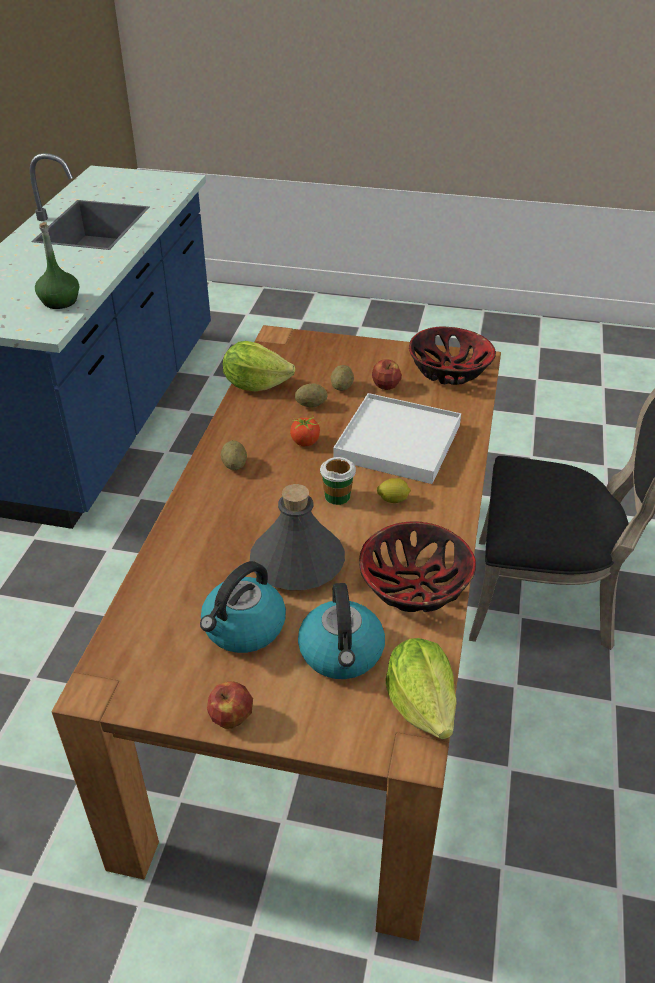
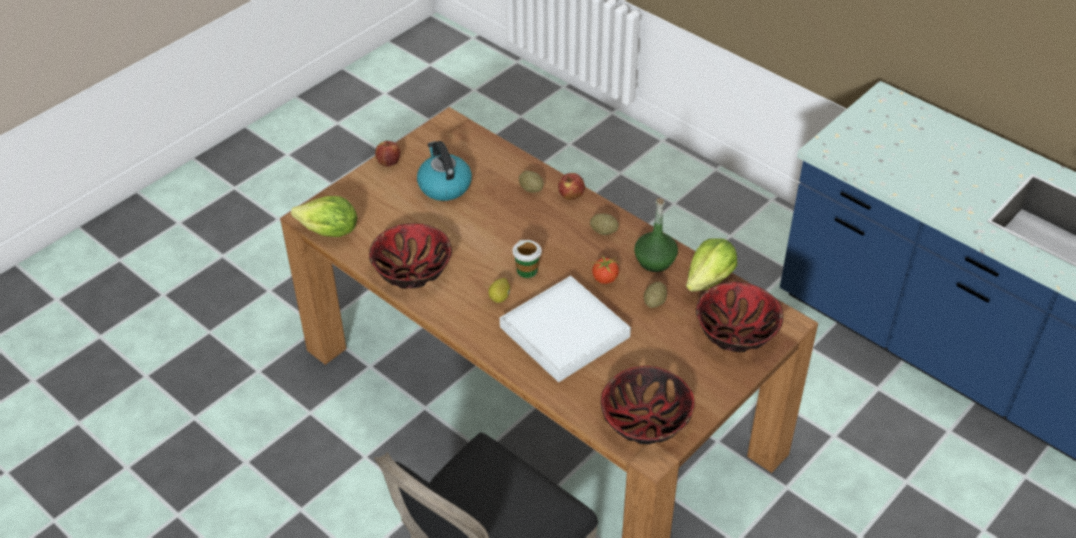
camera: 120 degrees right, 5 degrees up
green bottle [35,222,79,309] -> green bottle moved to [634,198,678,272]
grey bottle [250,484,345,590] -> none
kettle [298,583,385,679] -> none
potato [330,365,354,391] -> potato moved to [519,171,544,193]
apple [372,359,402,390] -> apple moved to [558,173,585,200]
none -> bowl [696,282,783,352]

